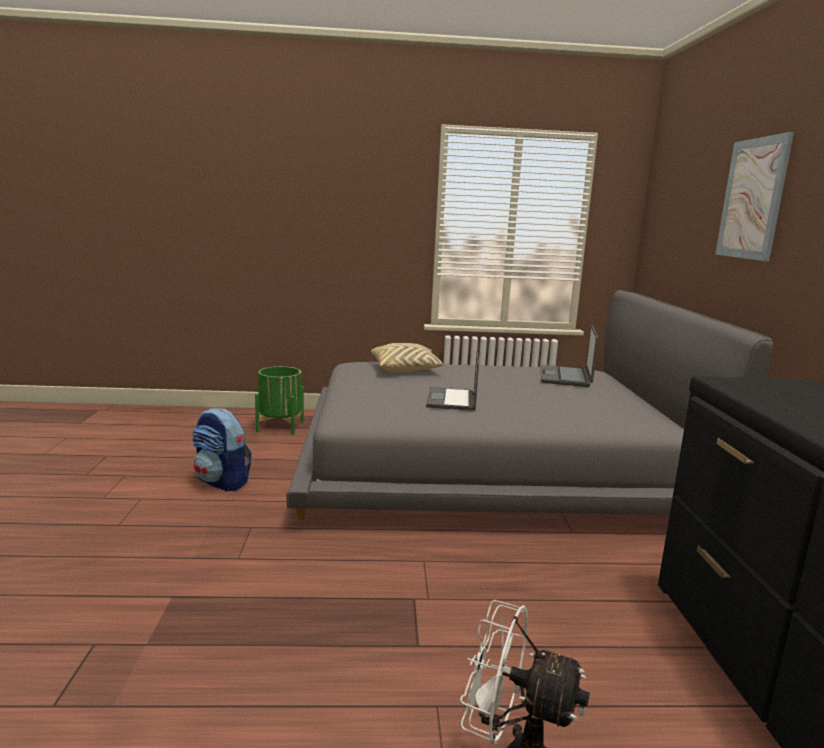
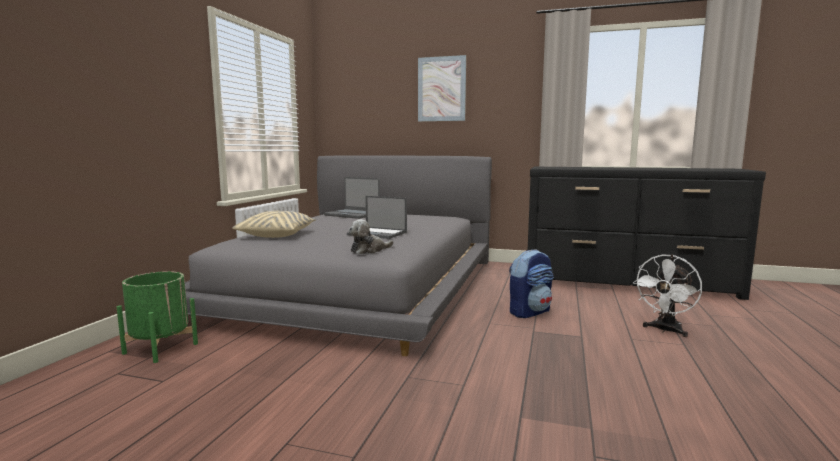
camera: 70 degrees left, 5 degrees down
backpack [192,408,252,492] -> backpack moved to [509,249,554,318]
none -> plush toy [349,219,393,254]

